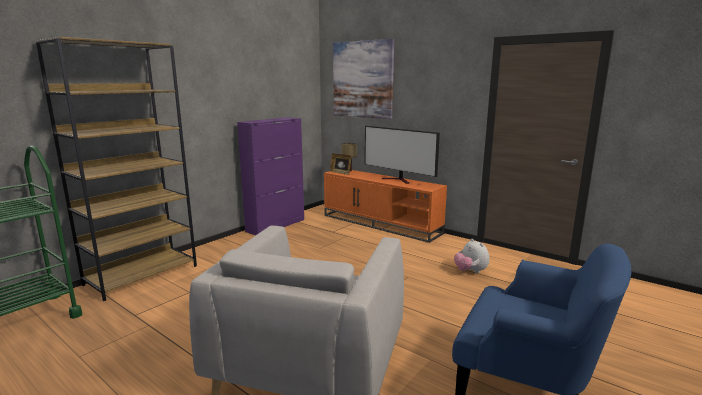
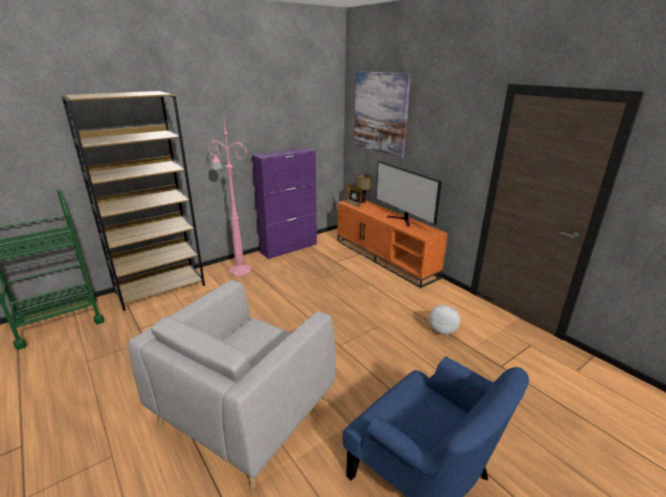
camera: 15 degrees right, 10 degrees up
plush toy [454,239,489,273] -> plush toy turned 120 degrees clockwise [429,305,460,335]
none -> pink floor lamp [208,120,252,276]

